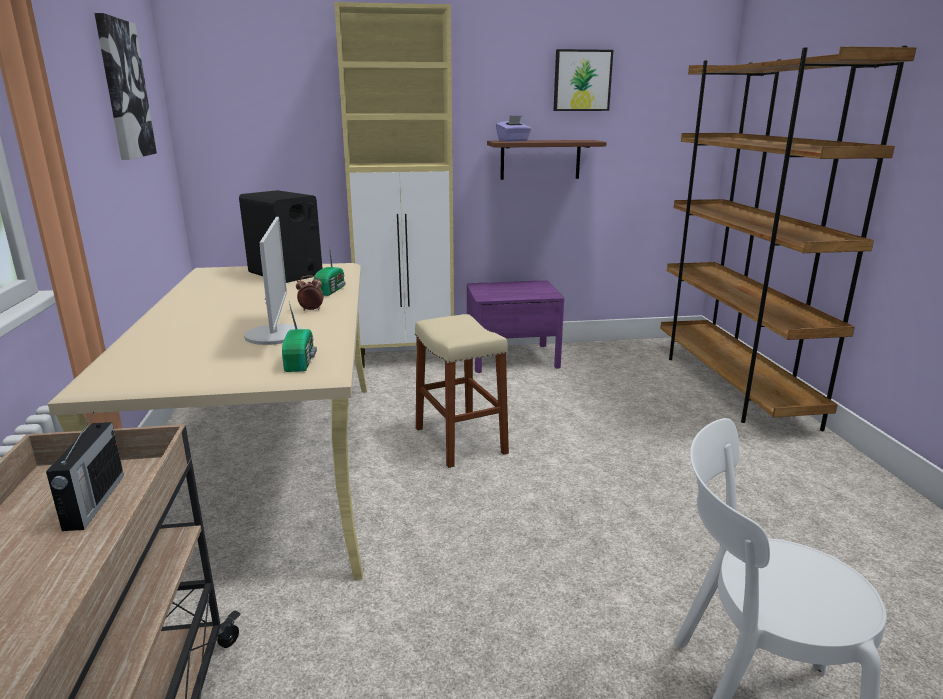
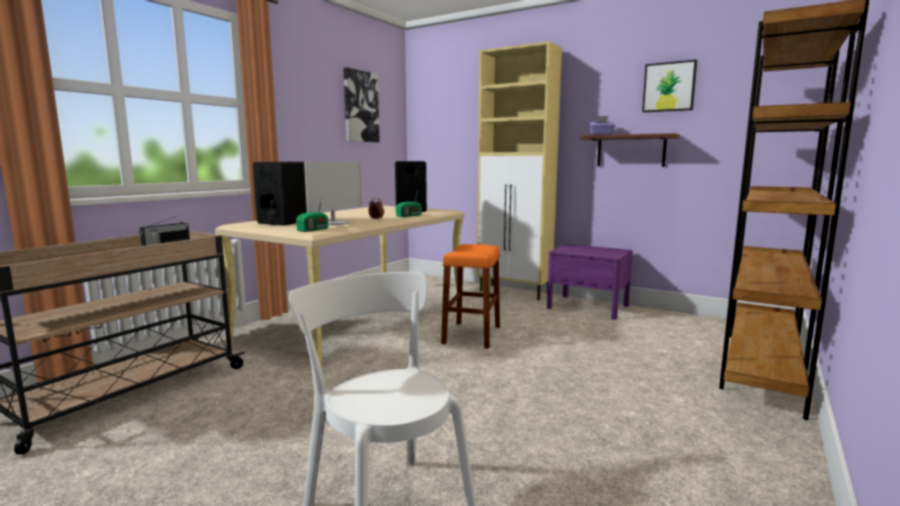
camera: 40 degrees right, 10 degrees down
beige stool [415,314,509,468] -> orange stool [441,244,500,349]
none -> black speaker [253,162,307,226]

